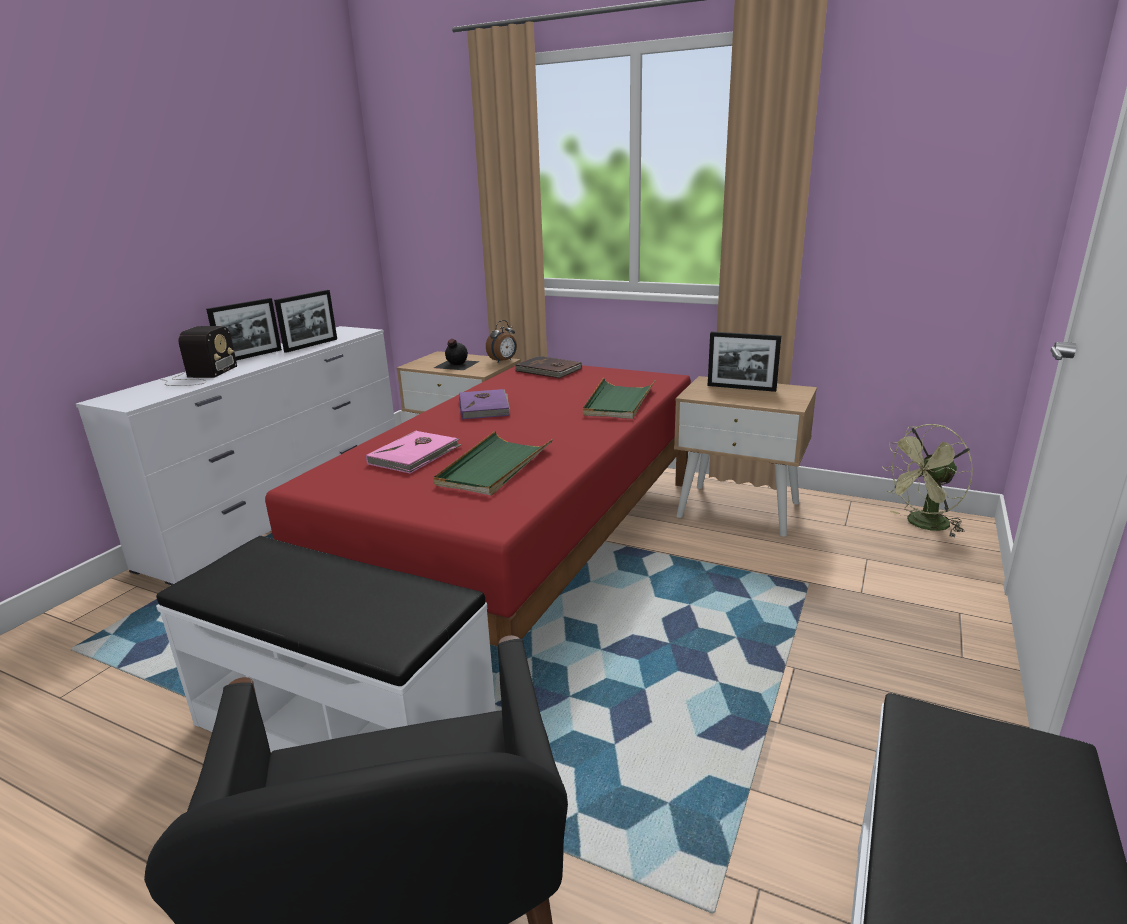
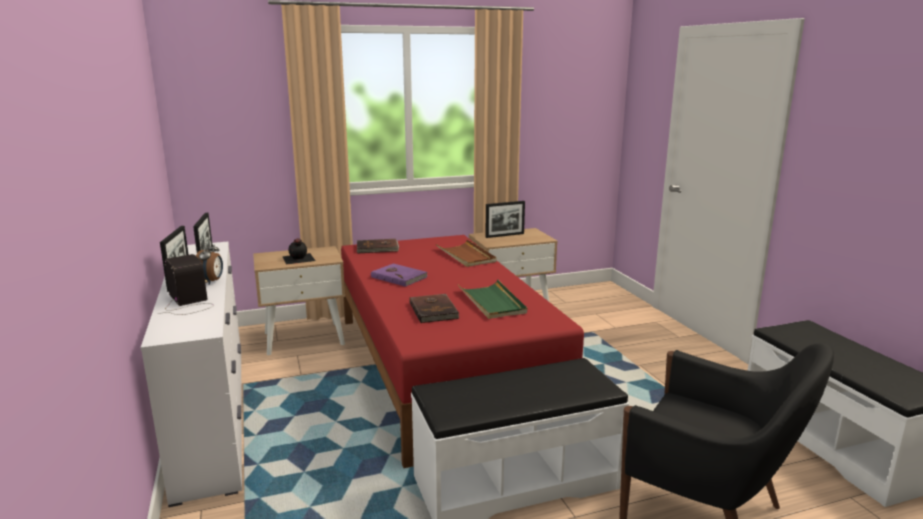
camera: 45 degrees left, 5 degrees down
pink book [366,431,462,474] -> brown book [409,294,460,323]
alarm clock [486,320,517,363] -> alarm clock moved to [196,239,223,285]
green tray [583,378,655,419] -> brown tray [436,240,497,267]
green fan [882,424,973,538] -> none

